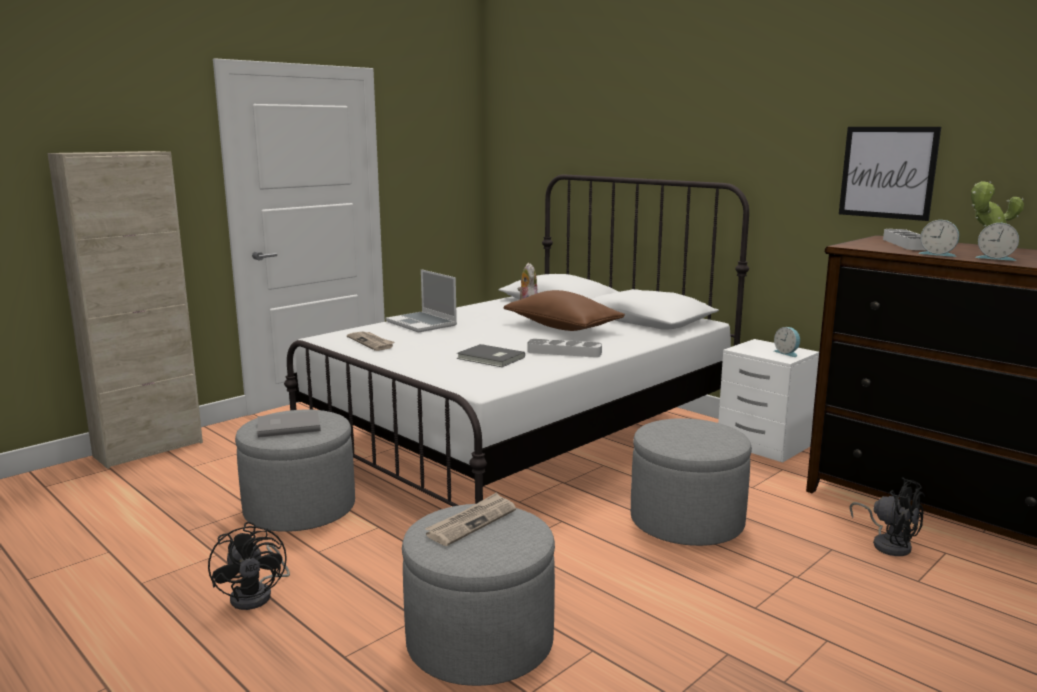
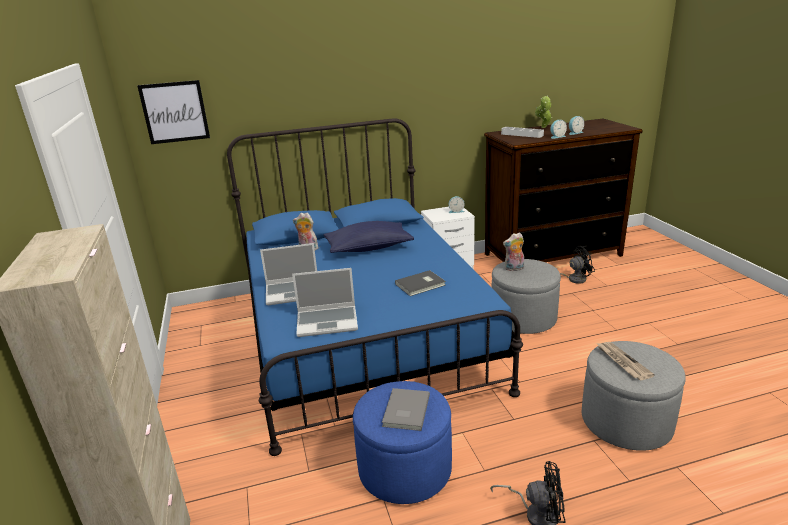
camera: 60 degrees left, 10 degrees up
grey ottoman [235,410,355,532] -> blue ottoman [353,381,452,504]
white bed [284,174,749,507] -> blue bed [227,118,523,456]
newspaper [347,332,394,351] -> laptop [292,268,358,337]
brown pillow [504,290,625,331] -> blue pillow [324,221,414,253]
grey tray [527,339,602,357] -> none
picture [839,127,941,221] -> picture moved to [137,80,210,144]
none -> plush toy [503,232,524,271]

